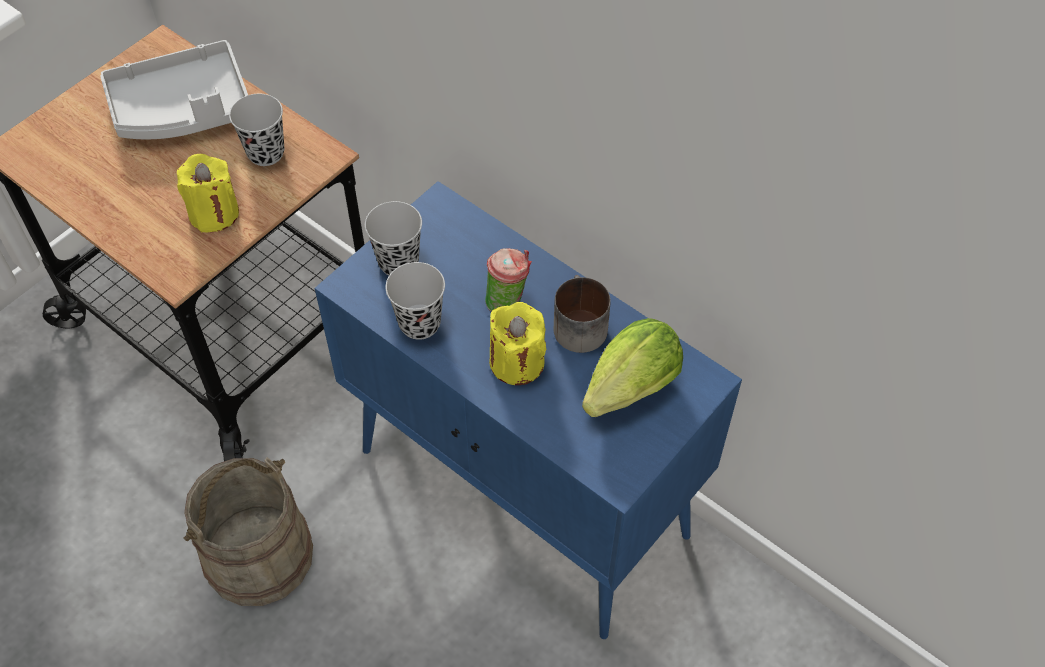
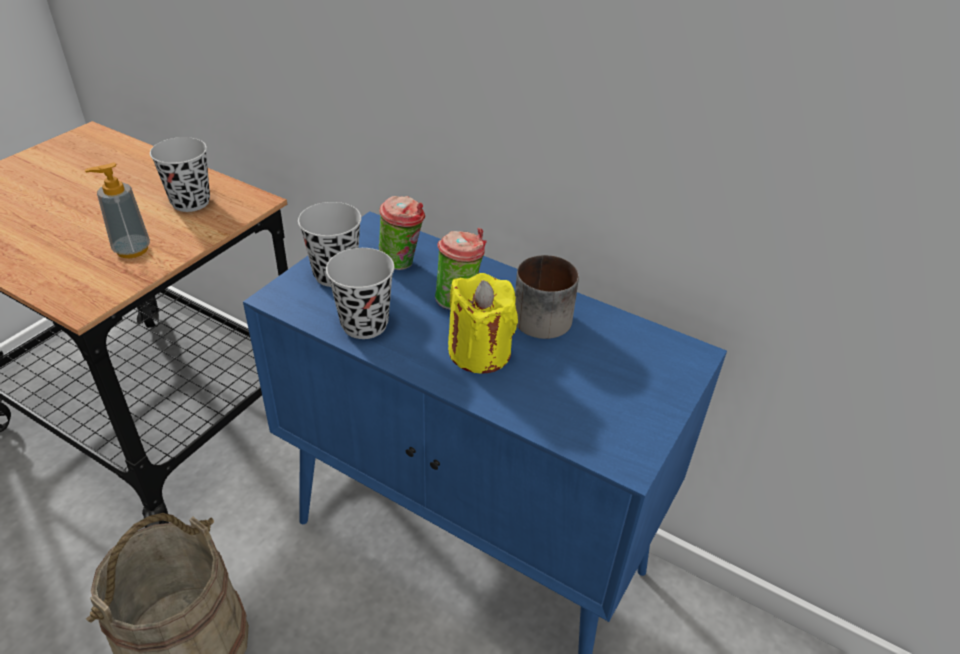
camera: 10 degrees left, 15 degrees down
grey tray [100,40,248,139] -> none
yellow candle [177,154,239,233] -> soap dispenser [85,163,150,258]
lettuce [582,318,683,417] -> none
none -> cup [379,196,425,270]

